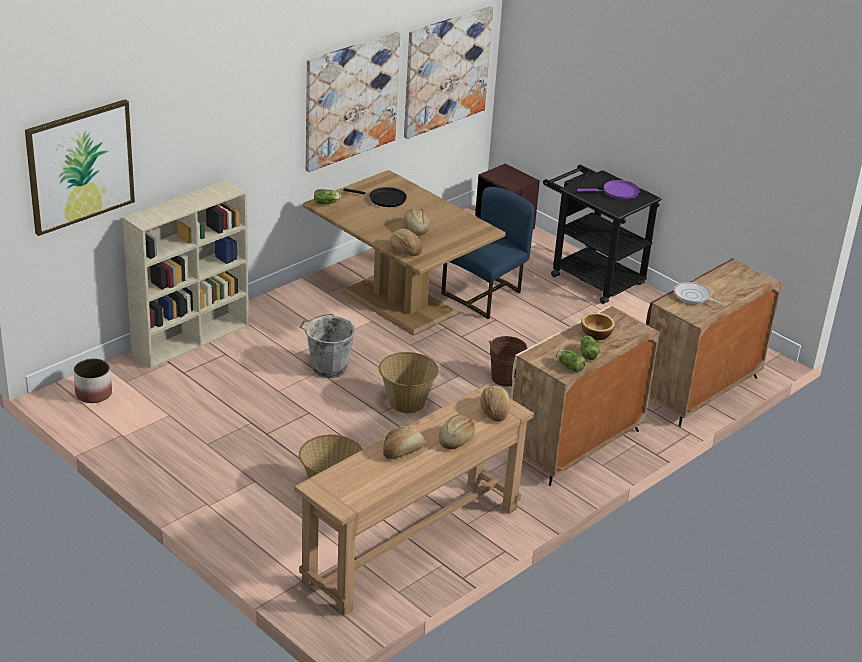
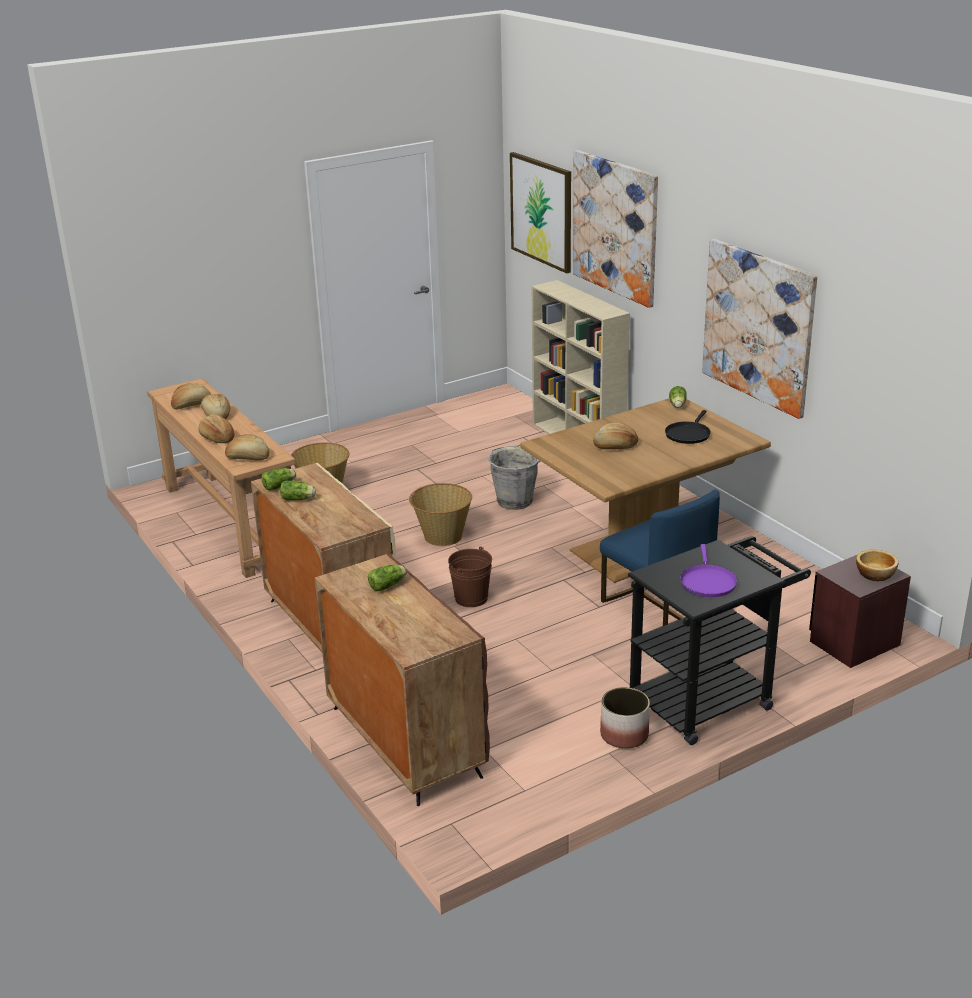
camera: 105 degrees right, 5 degrees down
planter [73,359,112,403] -> planter moved to [600,687,650,749]
bread [390,229,422,256] -> bread moved to [171,383,211,409]
picture [404,6,493,139] -> picture moved to [573,150,658,308]
bowl [581,313,615,340] -> bowl moved to [856,550,899,581]
frying pan [674,282,726,307] -> lettuce [368,564,407,591]

